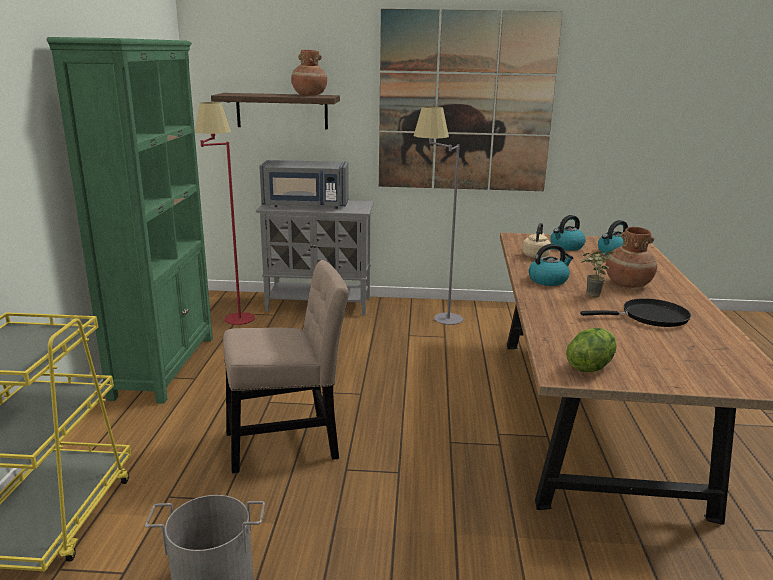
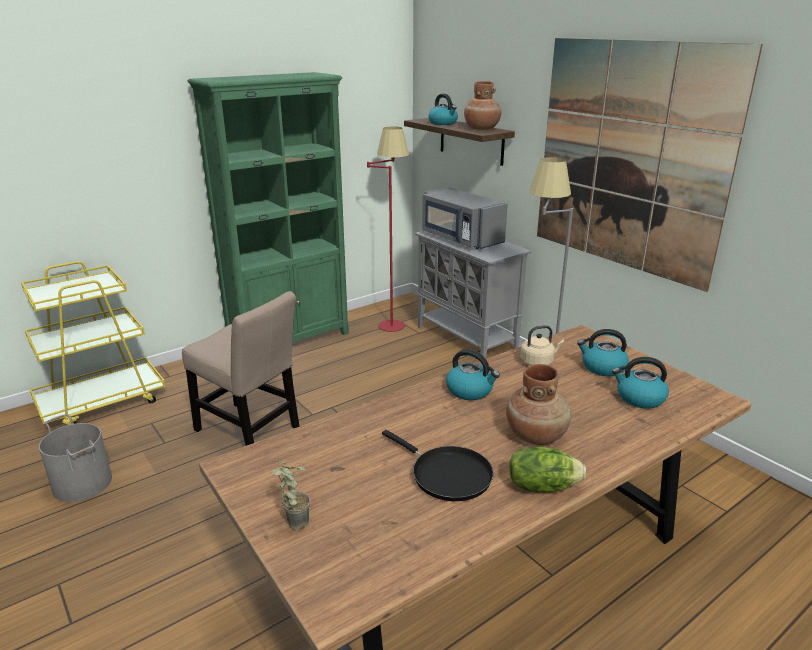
camera: 50 degrees right, 5 degrees up
lettuce [566,328,617,372] -> lettuce moved to [509,446,586,492]
potted plant [581,250,613,297] -> potted plant moved to [272,461,310,531]
none -> kettle [428,94,458,125]

